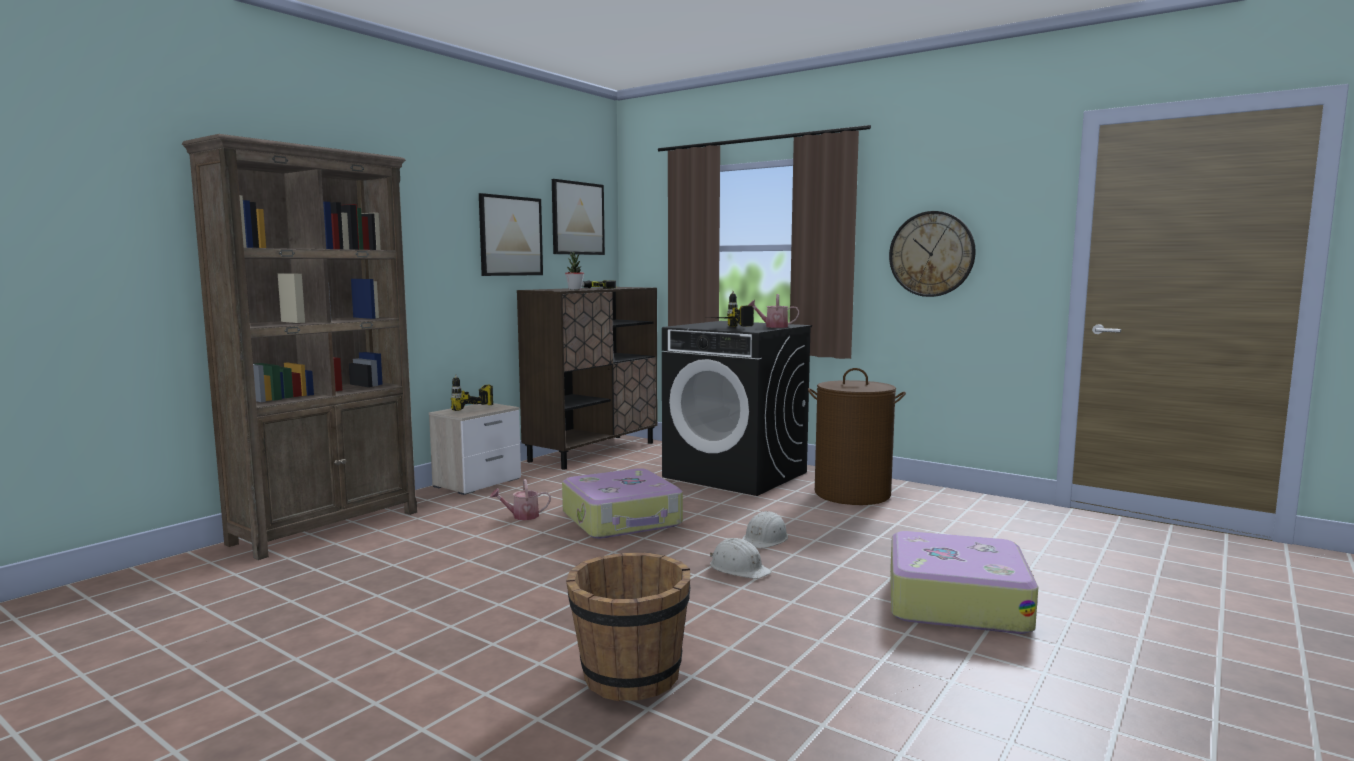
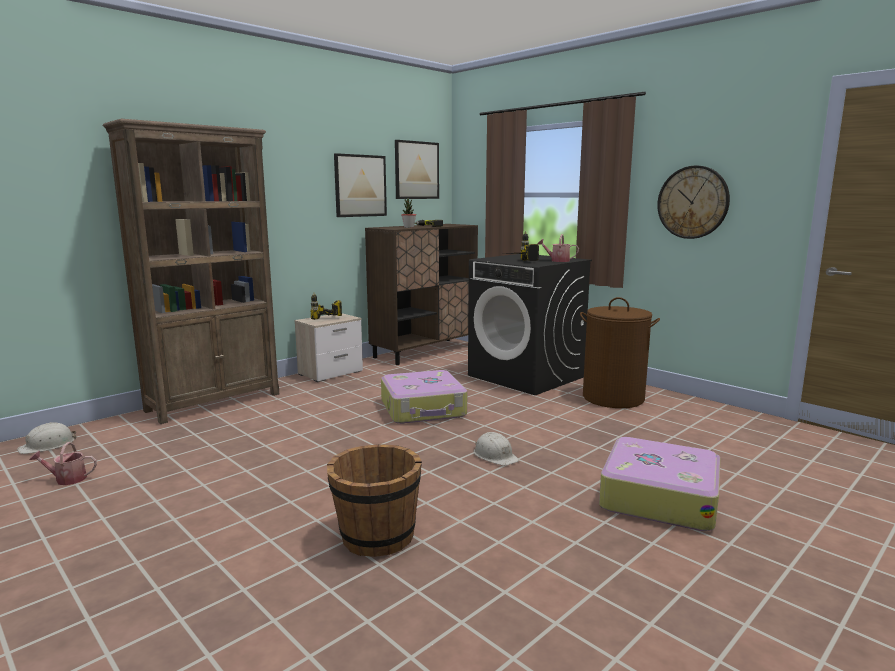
camera: 10 degrees right, 5 degrees up
watering can [490,479,551,520] -> watering can moved to [29,442,97,485]
white hard hat [742,511,788,548] -> white hard hat moved to [17,422,76,454]

